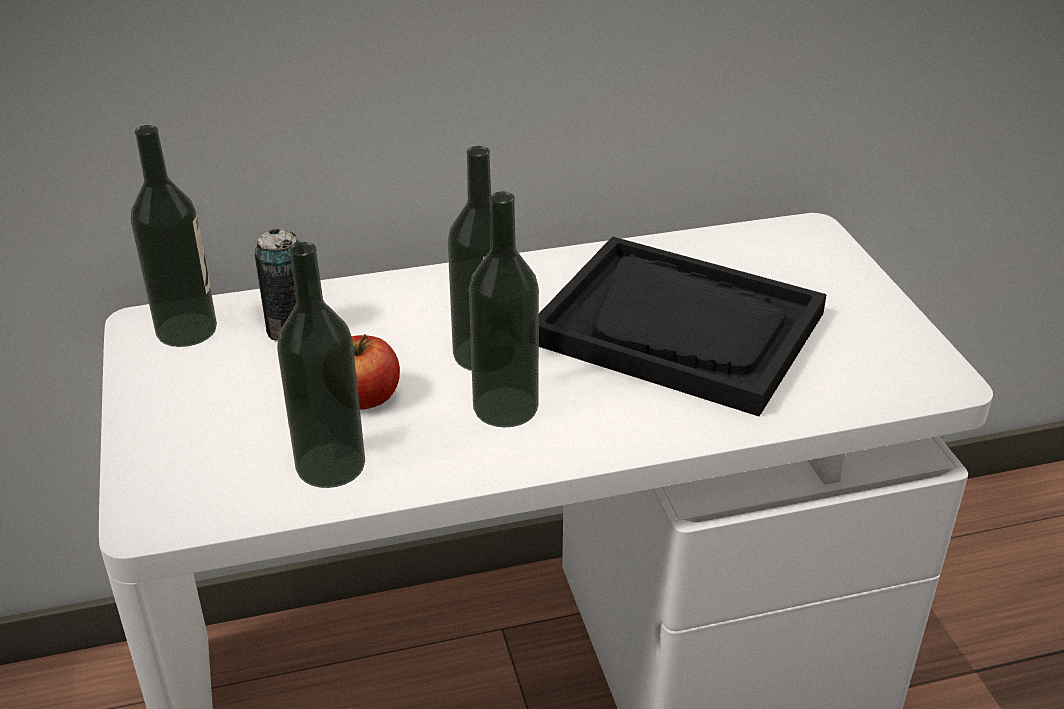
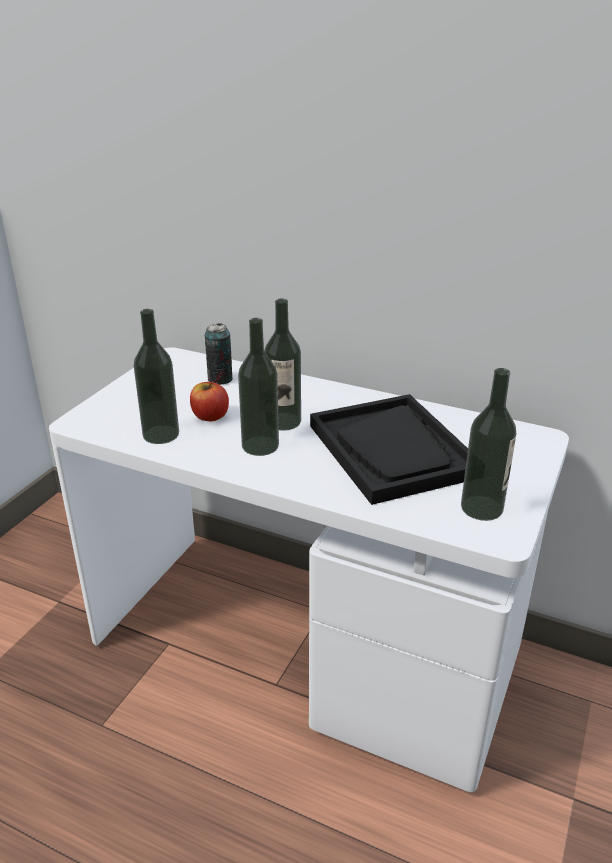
camera: 40 degrees right, 5 degrees down
bottle [131,125,217,347] -> bottle moved to [461,368,517,521]

